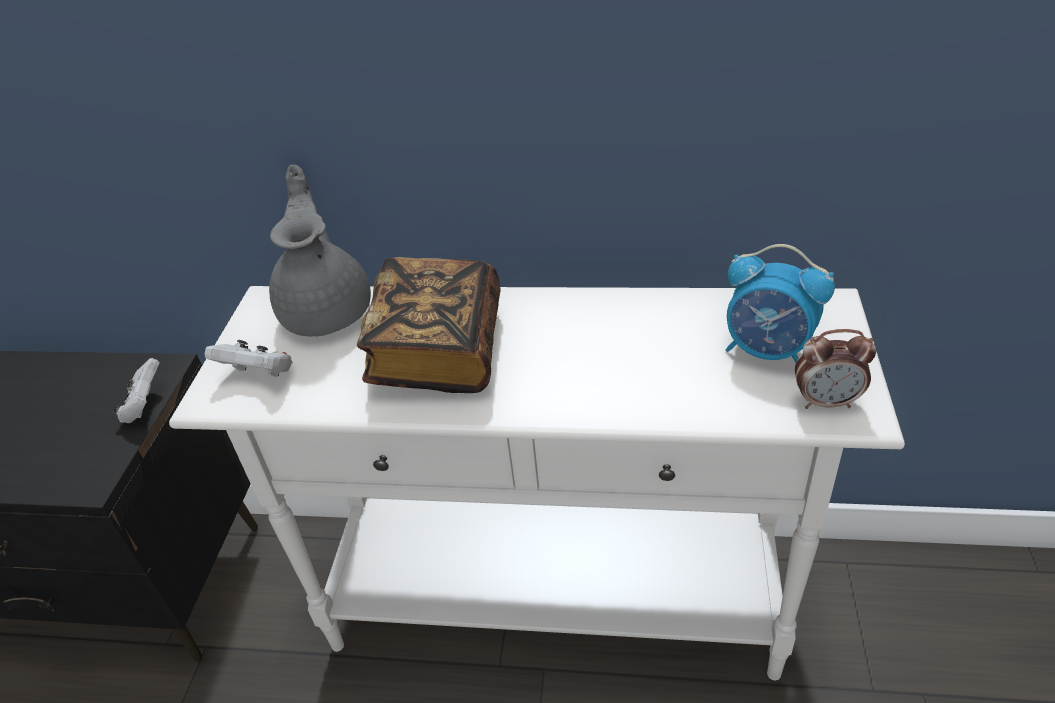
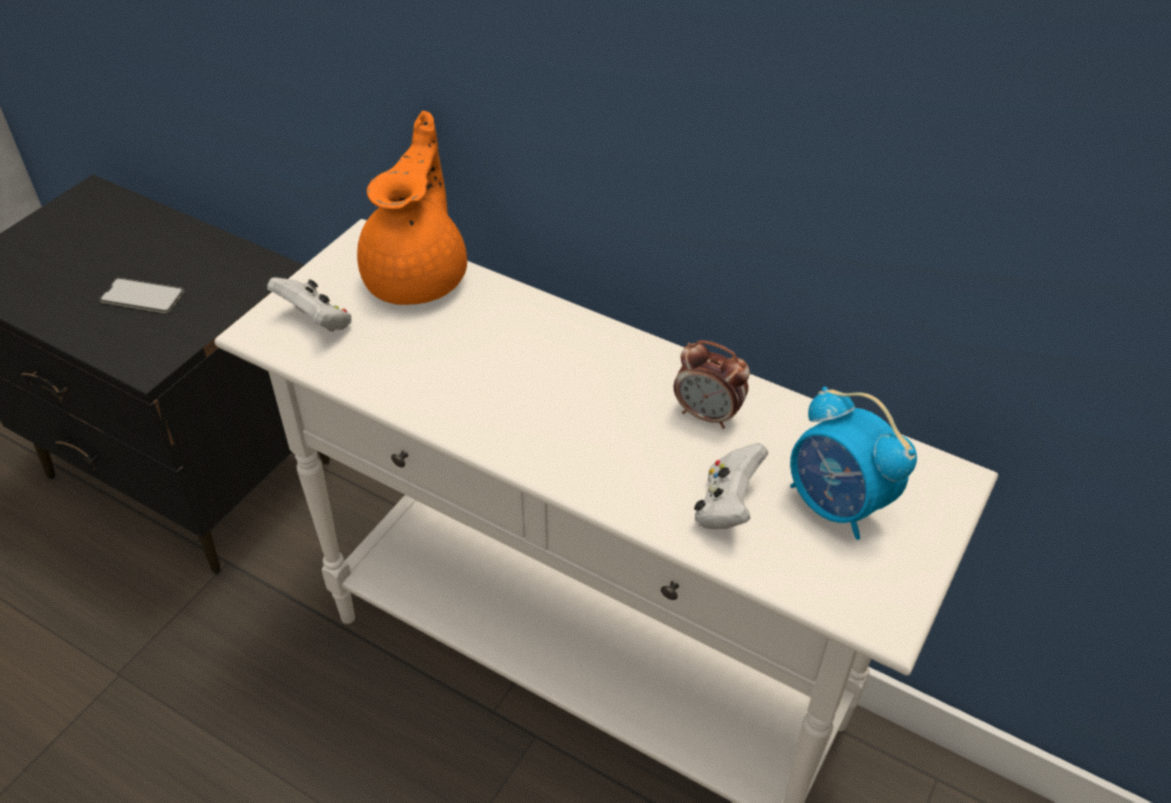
camera: 20 degrees right, 5 degrees up
white game controller [114,358,160,423] -> white game controller moved to [694,443,768,529]
grey teapot [269,165,371,337] -> orange teapot [357,111,467,305]
book [357,257,501,393] -> none
alarm clock [795,329,876,409] -> alarm clock moved to [674,340,750,429]
none -> phone [99,278,184,313]

